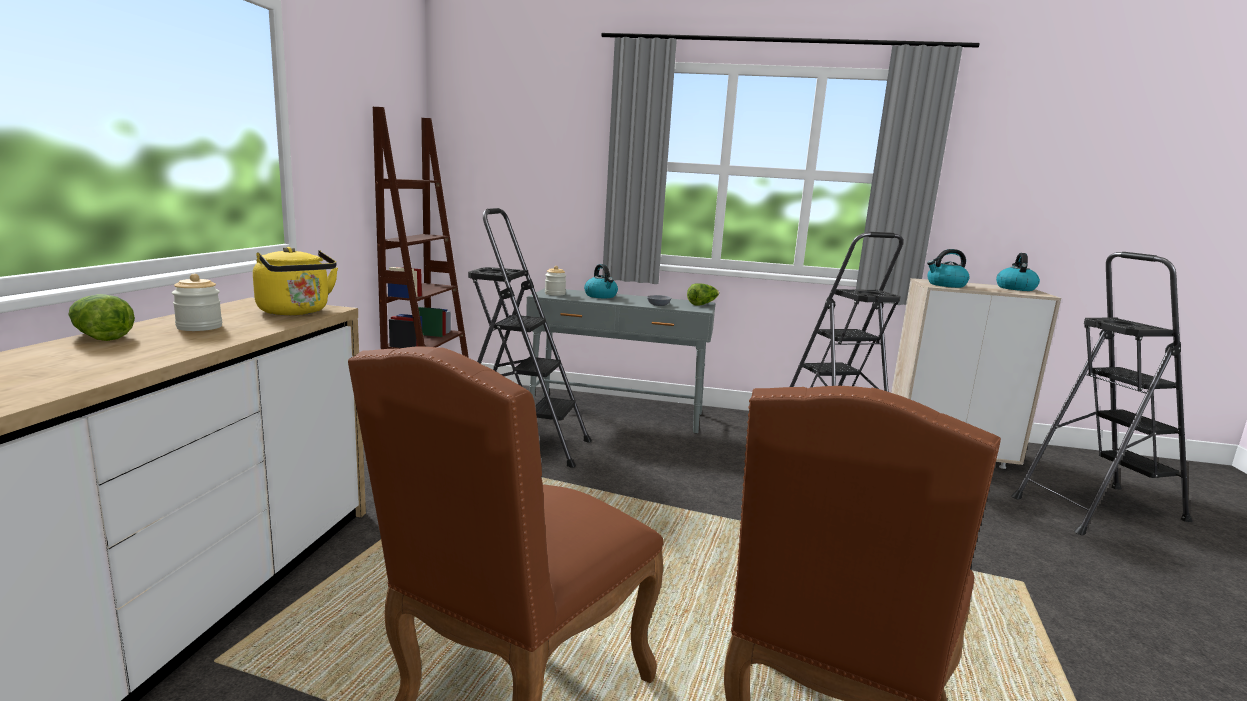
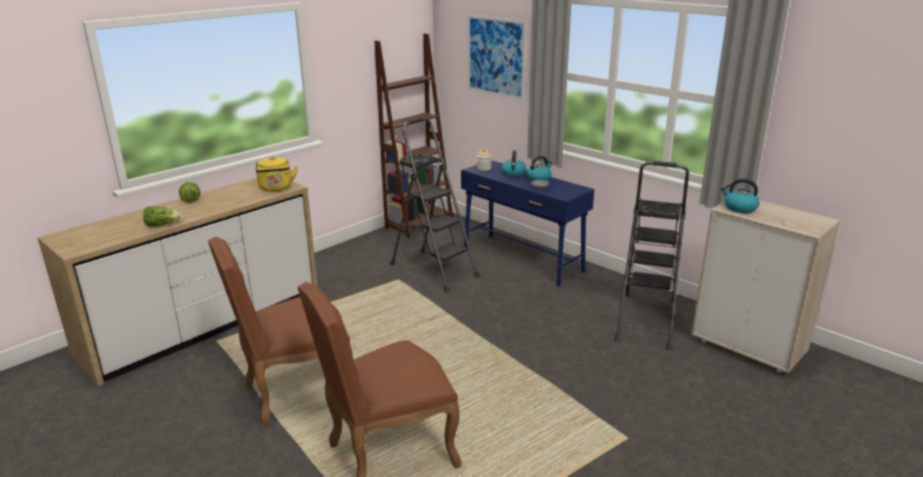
camera: 35 degrees right, 10 degrees up
jar [172,274,222,331] -> none
grey console table [526,288,716,434] -> blue console table [461,160,594,286]
lettuce [687,284,719,306] -> lettuce moved to [143,206,182,227]
kettle [996,253,1040,291] -> kettle moved to [526,156,552,181]
step ladder [1011,252,1192,535] -> none
none -> picture [468,15,527,101]

